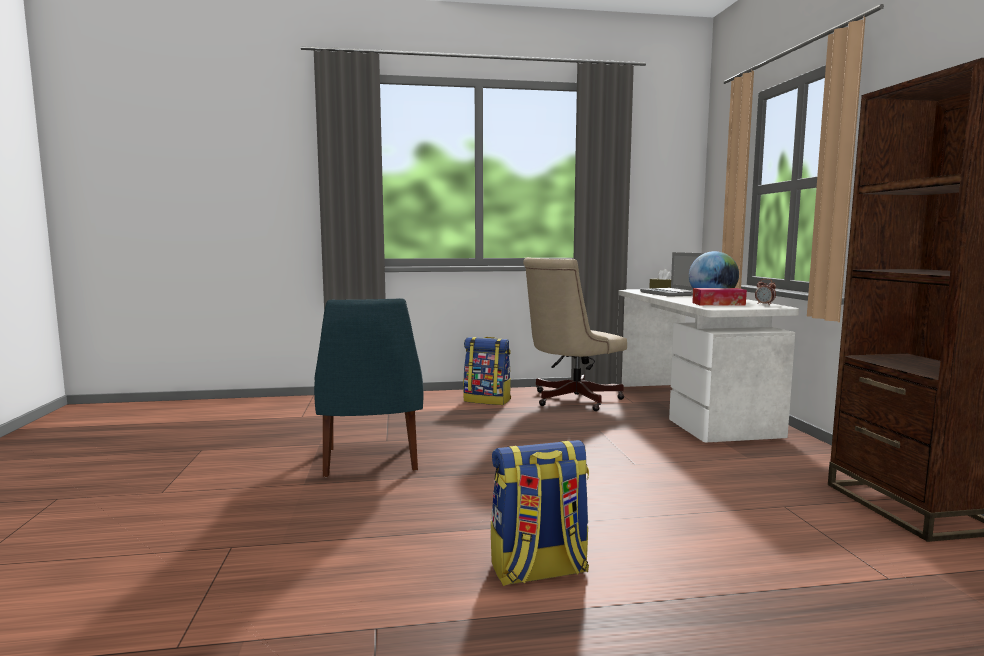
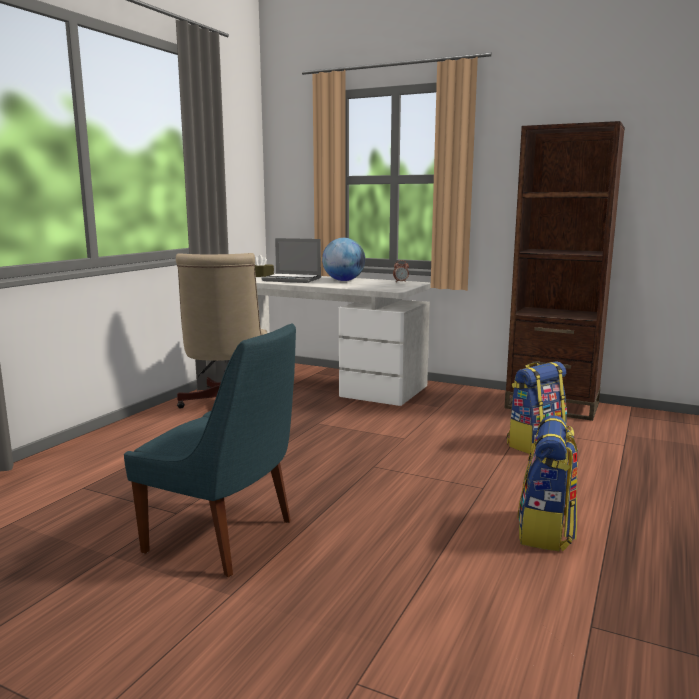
camera: 55 degrees left, 5 degrees up
backpack [463,337,511,405] -> backpack moved to [507,361,567,454]
tissue box [692,288,747,306] -> none

